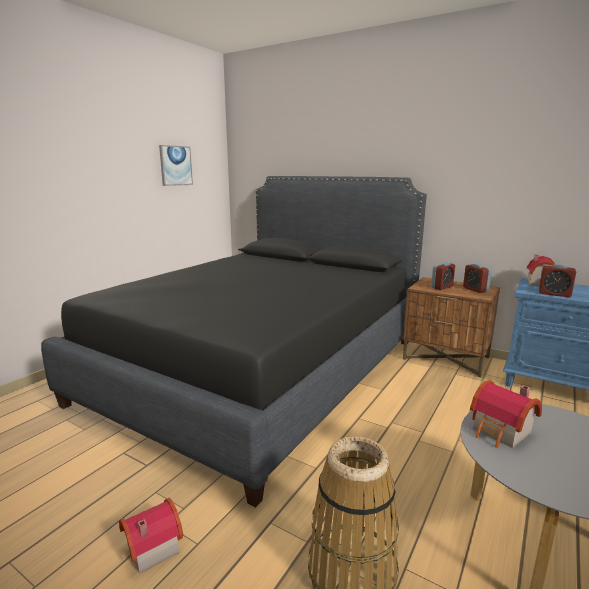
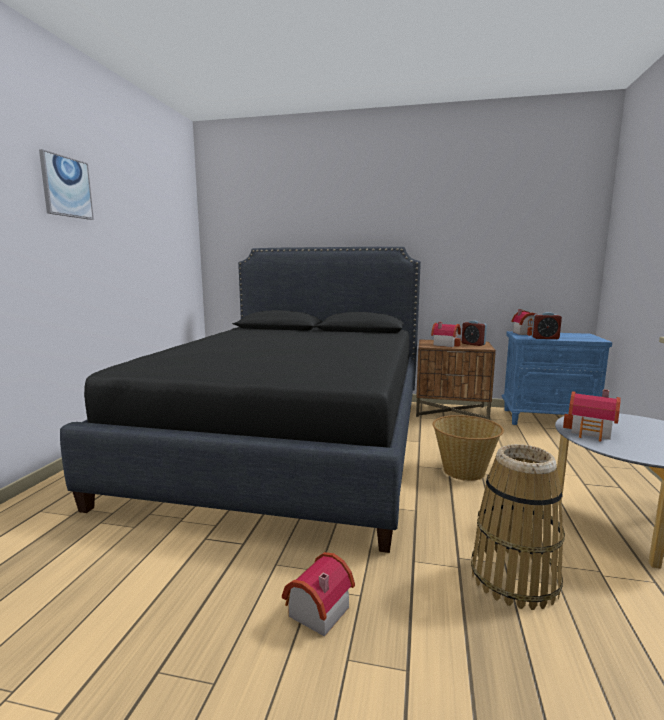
camera: 20 degrees left, 5 degrees down
picture [159,145,193,186] -> picture moved to [39,149,94,220]
alarm clock [431,262,455,290] -> toy house [431,322,461,347]
none -> basket [433,415,504,481]

